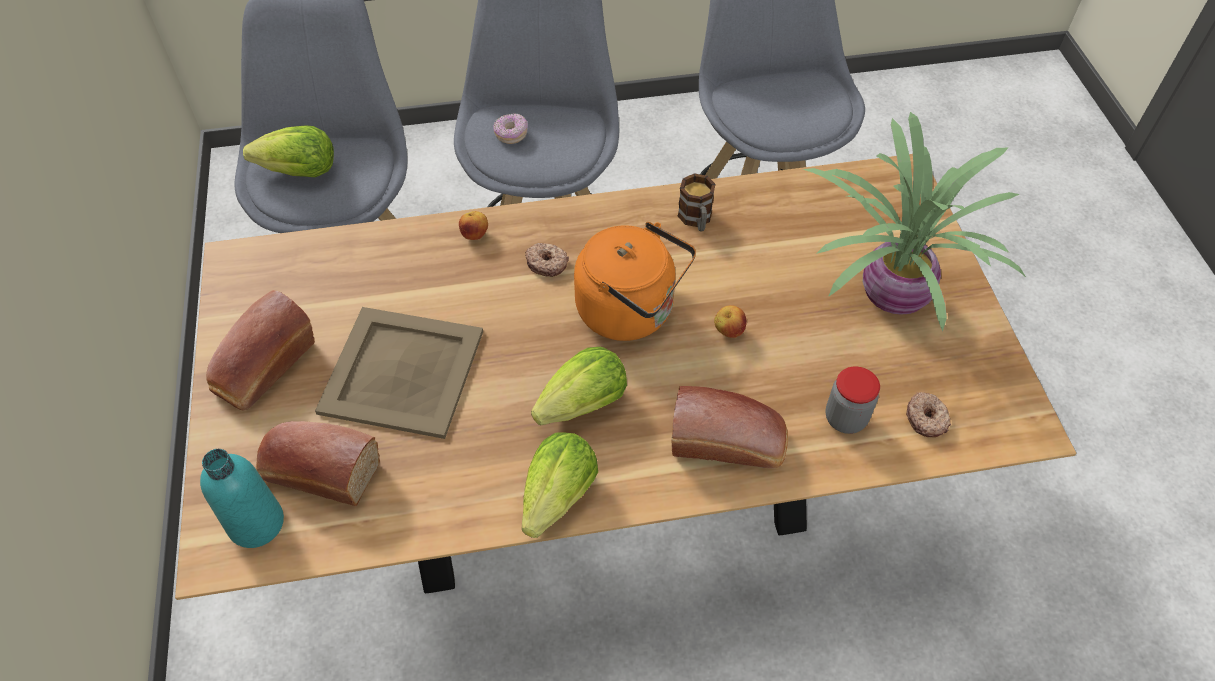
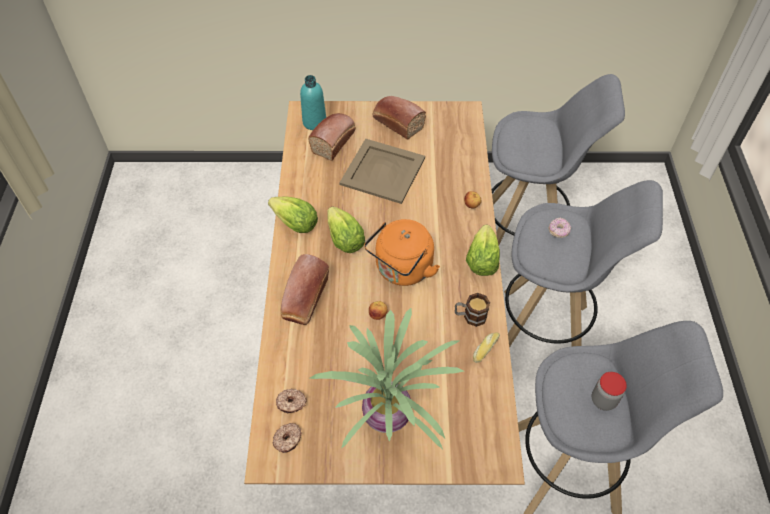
camera: 100 degrees right, 0 degrees up
lettuce [243,125,334,177] -> lettuce moved to [466,225,500,276]
donut [525,243,569,277] -> donut moved to [272,423,302,453]
jar [825,366,880,434] -> jar moved to [592,372,627,411]
none -> bread [473,332,500,363]

